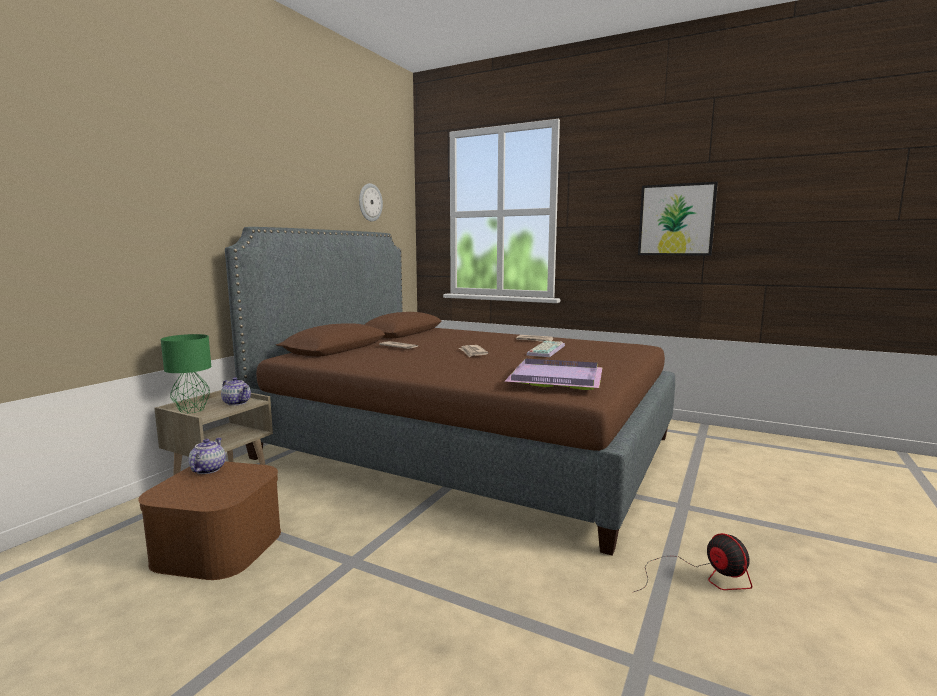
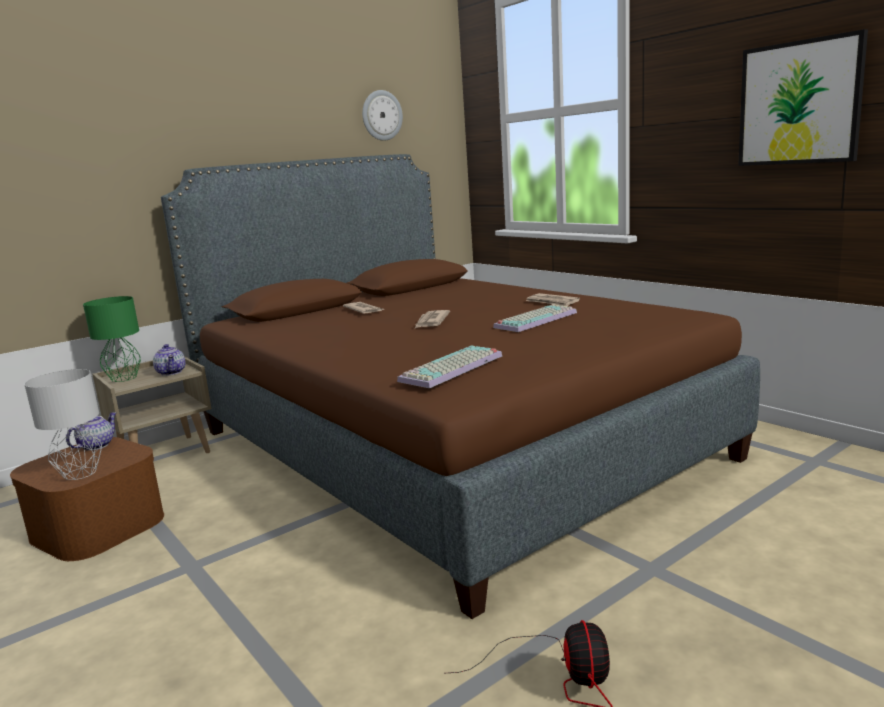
camera: 25 degrees right, 5 degrees up
purple tray [505,359,603,390] -> keyboard [397,345,502,388]
none -> grey table lamp [24,369,102,480]

